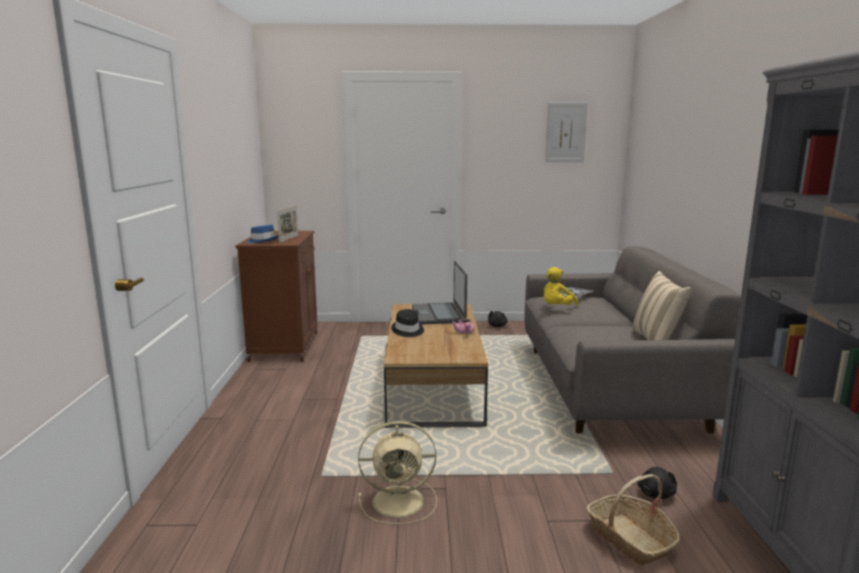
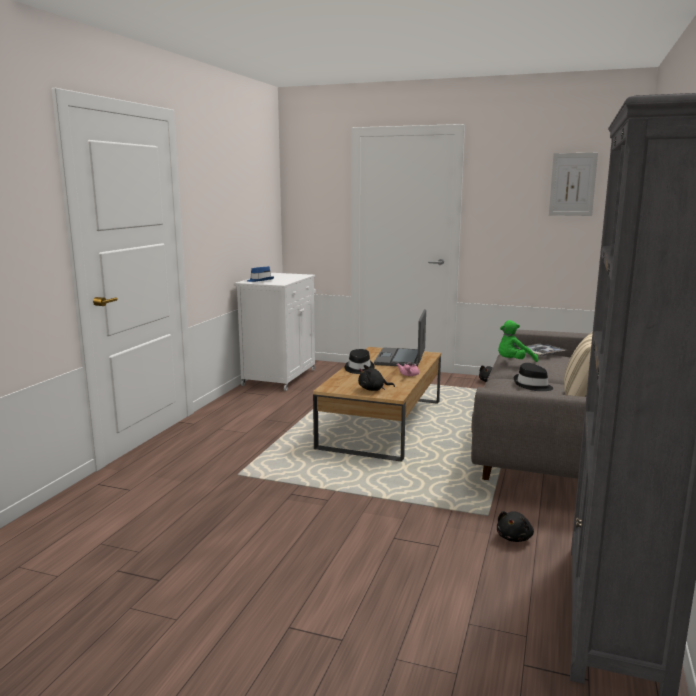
camera: 20 degrees right, 0 degrees up
brown cabinet [235,231,318,362] -> white cabinet [235,273,316,391]
picture frame [277,206,298,243] -> none
beige fan [358,421,437,525] -> none
yellow plush toy [543,267,579,306] -> green plush toy [498,320,538,362]
basket [586,474,680,565] -> none
none -> black plush toy [358,365,395,391]
none -> black hat [514,363,553,391]

